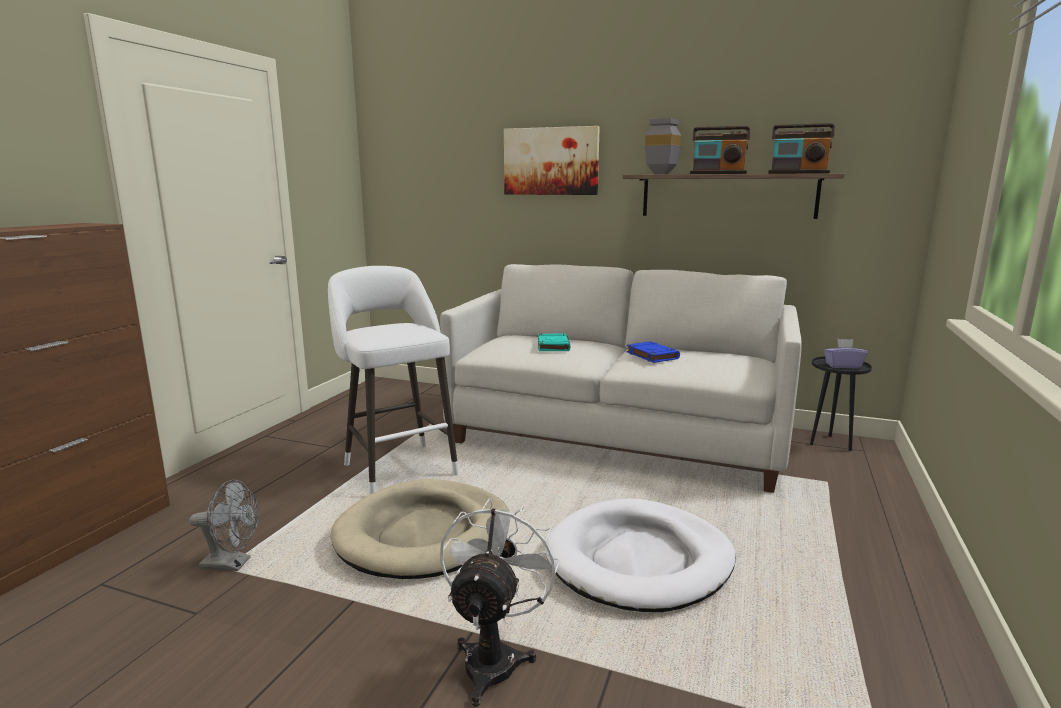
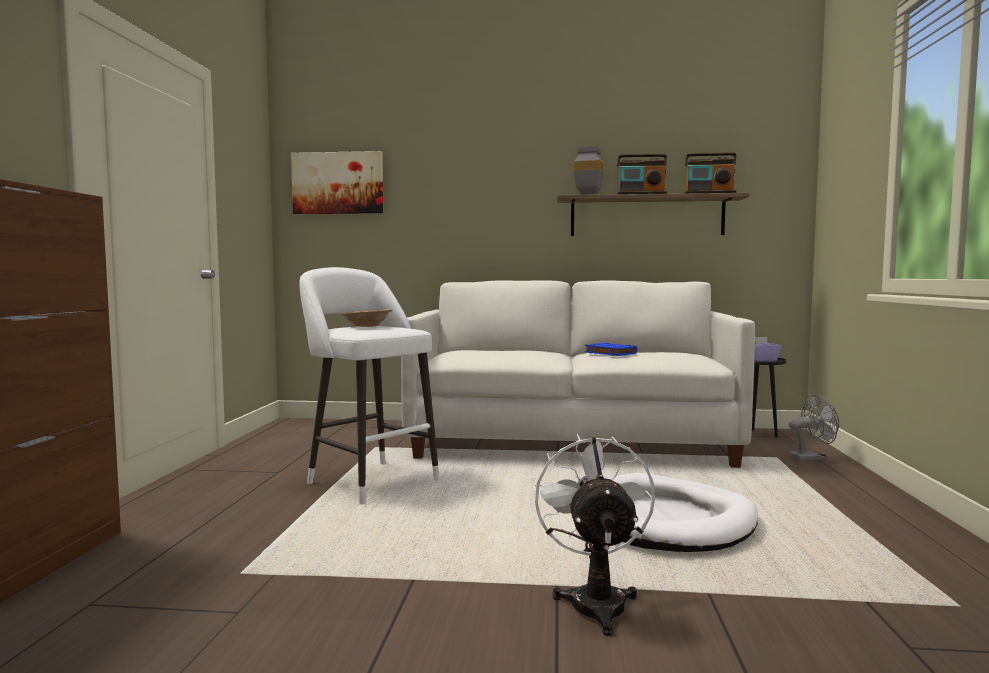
camera: 15 degrees left, 10 degrees down
grey fan [189,480,259,571] -> grey fan moved to [789,394,839,461]
beige dog bed [331,479,510,579] -> none
picture [504,126,600,195] -> picture moved to [291,151,383,214]
turquoise book [538,334,570,351] -> none
none -> brown bowl [341,309,392,327]

